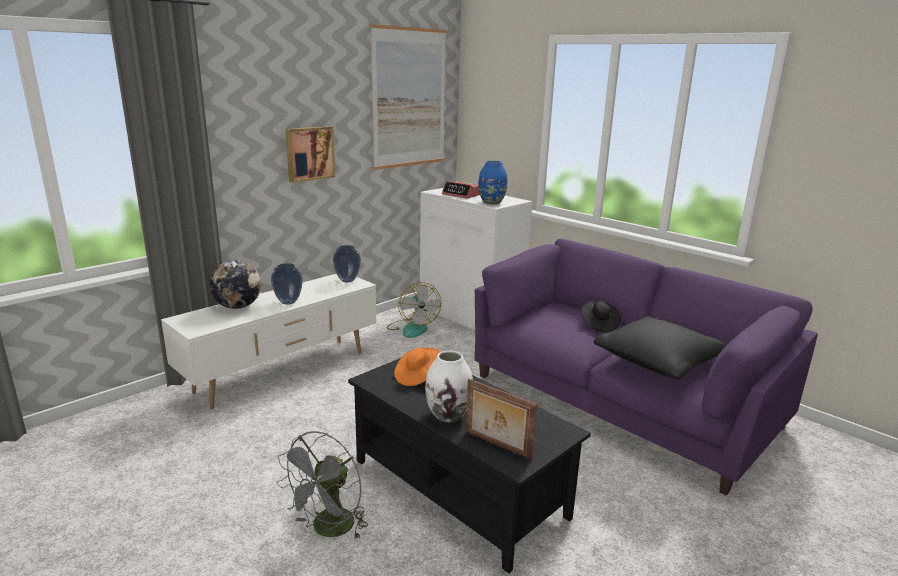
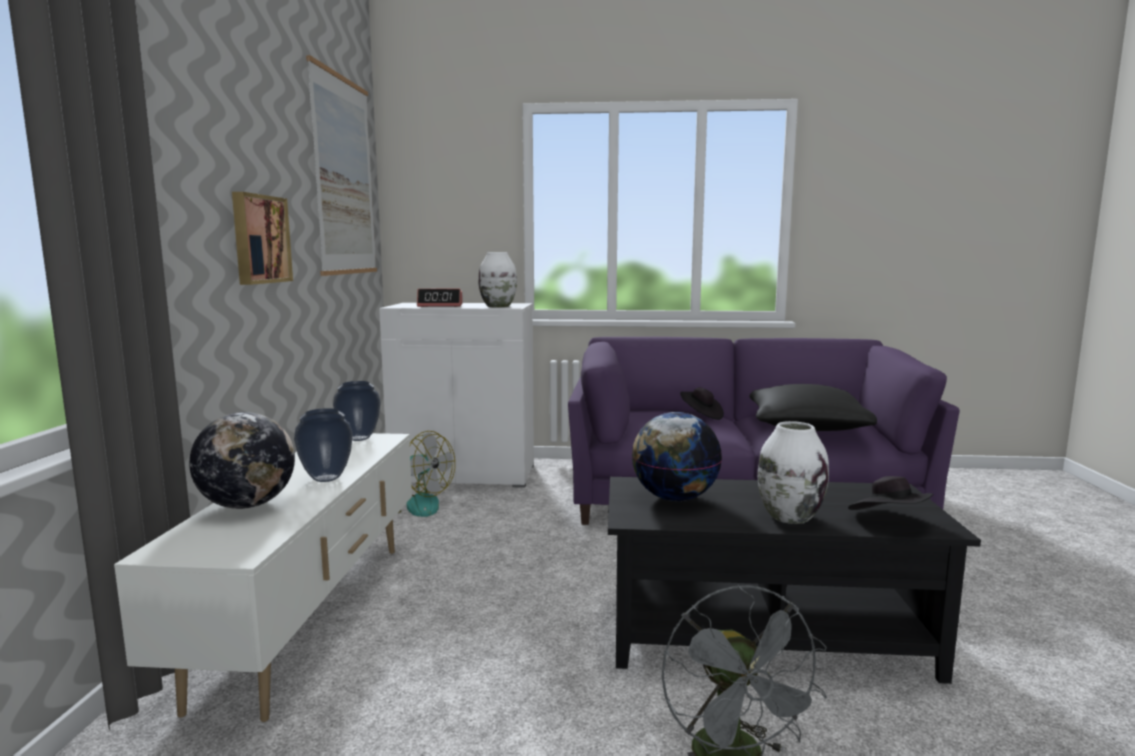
camera: 40 degrees left, 10 degrees down
orange hat [394,348,440,386] -> globe [632,412,722,501]
picture frame [466,379,537,460] -> black hat [848,476,934,510]
blue vase [478,161,508,204] -> white vase [478,252,517,307]

